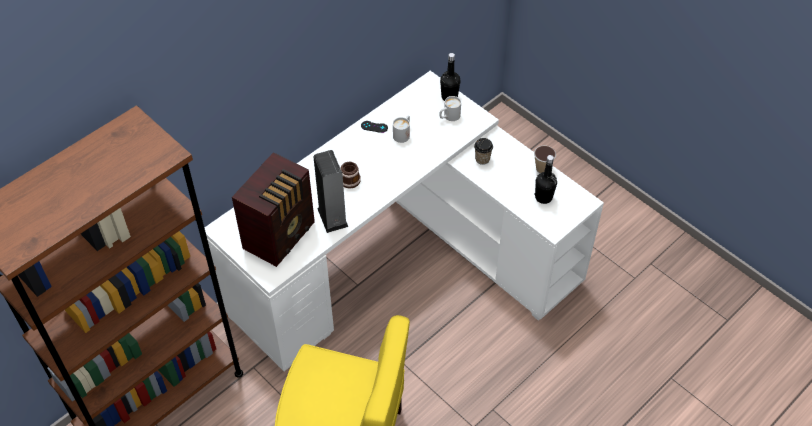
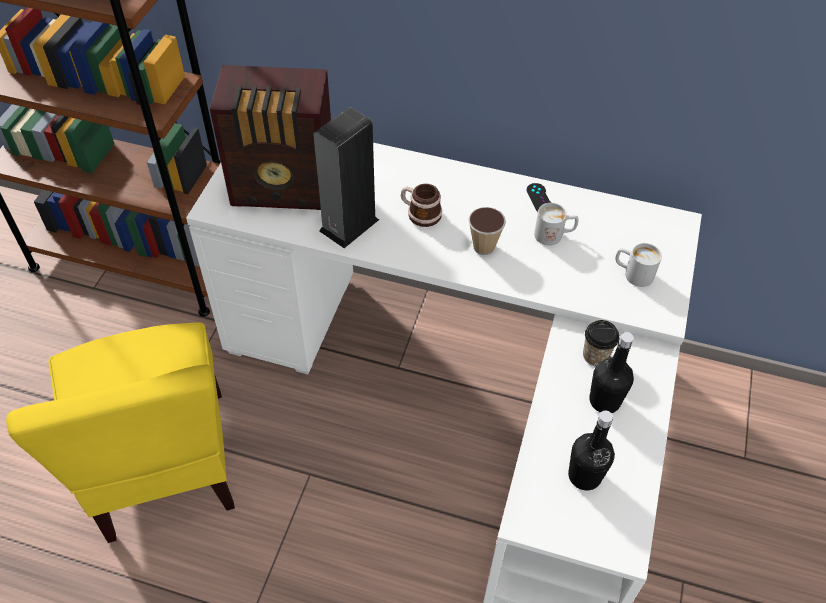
camera: 60 degrees right, 0 degrees up
black bottle [440,53,461,101] -> black bottle moved to [589,332,634,413]
cup [534,145,556,173] -> cup moved to [468,207,506,255]

